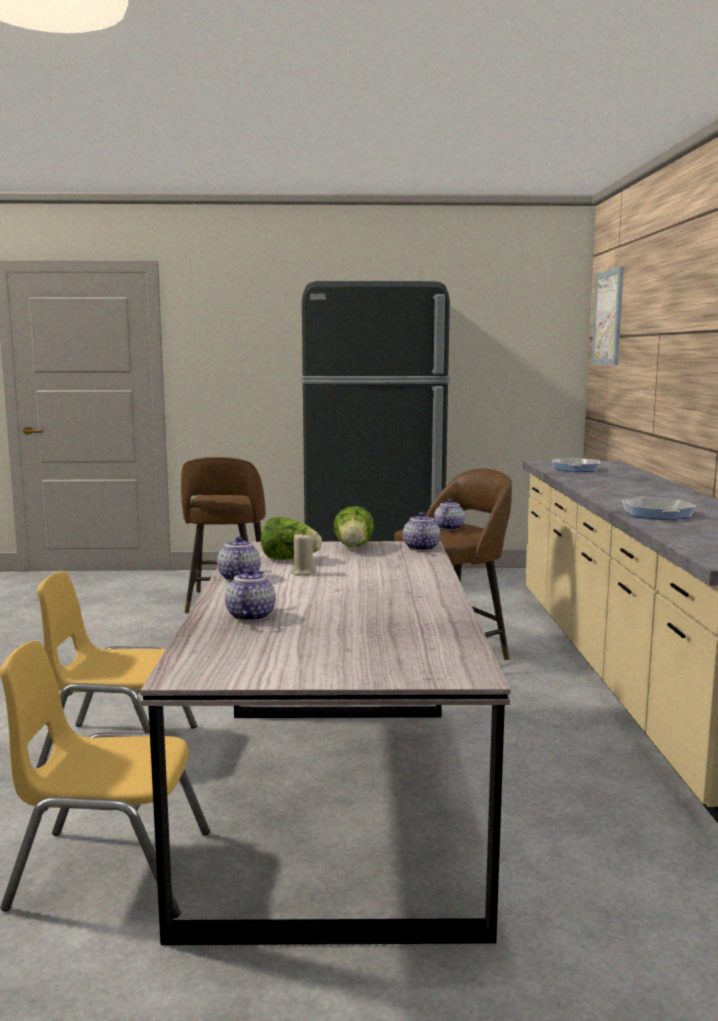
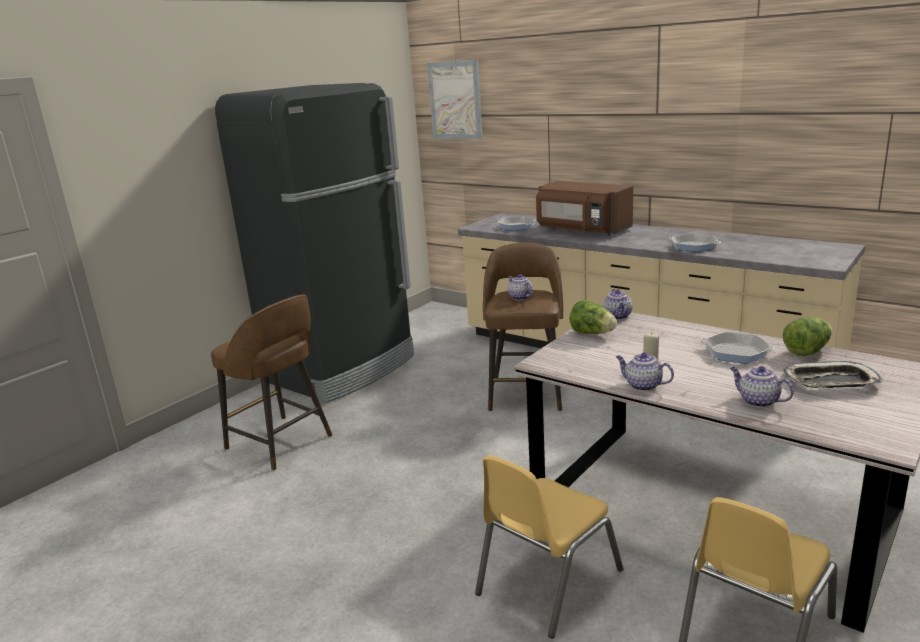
camera: 50 degrees left, 10 degrees up
lettuce [261,517,322,560] -> lettuce moved to [783,317,832,356]
teapot [403,512,440,551] -> teapot turned 135 degrees counterclockwise [603,289,633,320]
none -> brown microwave [536,181,633,236]
none -> frying pan [700,332,776,364]
none -> tray [783,361,883,388]

